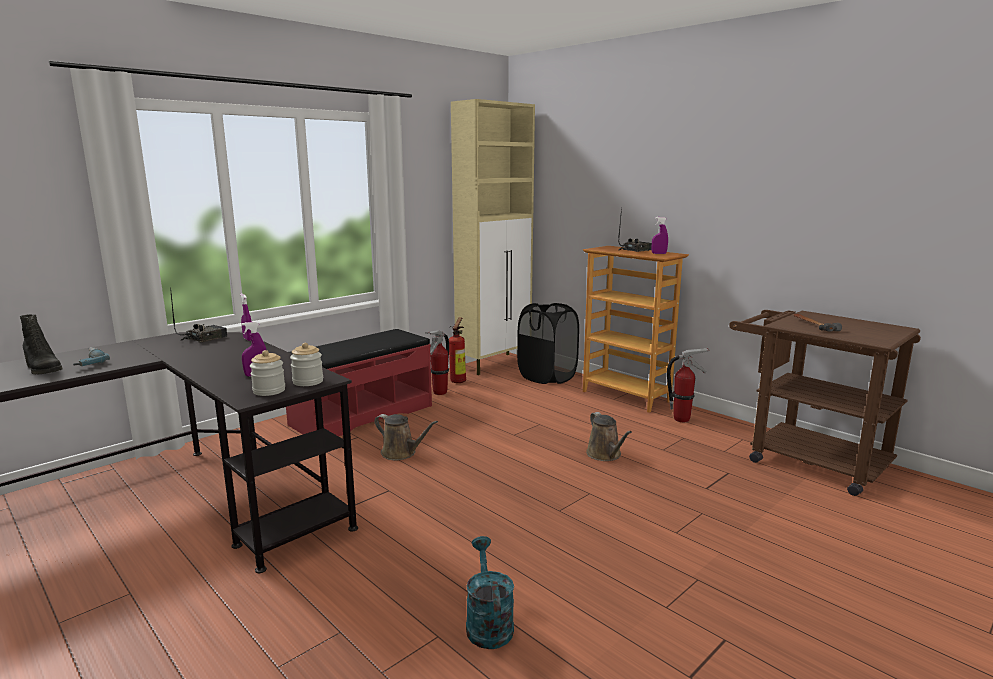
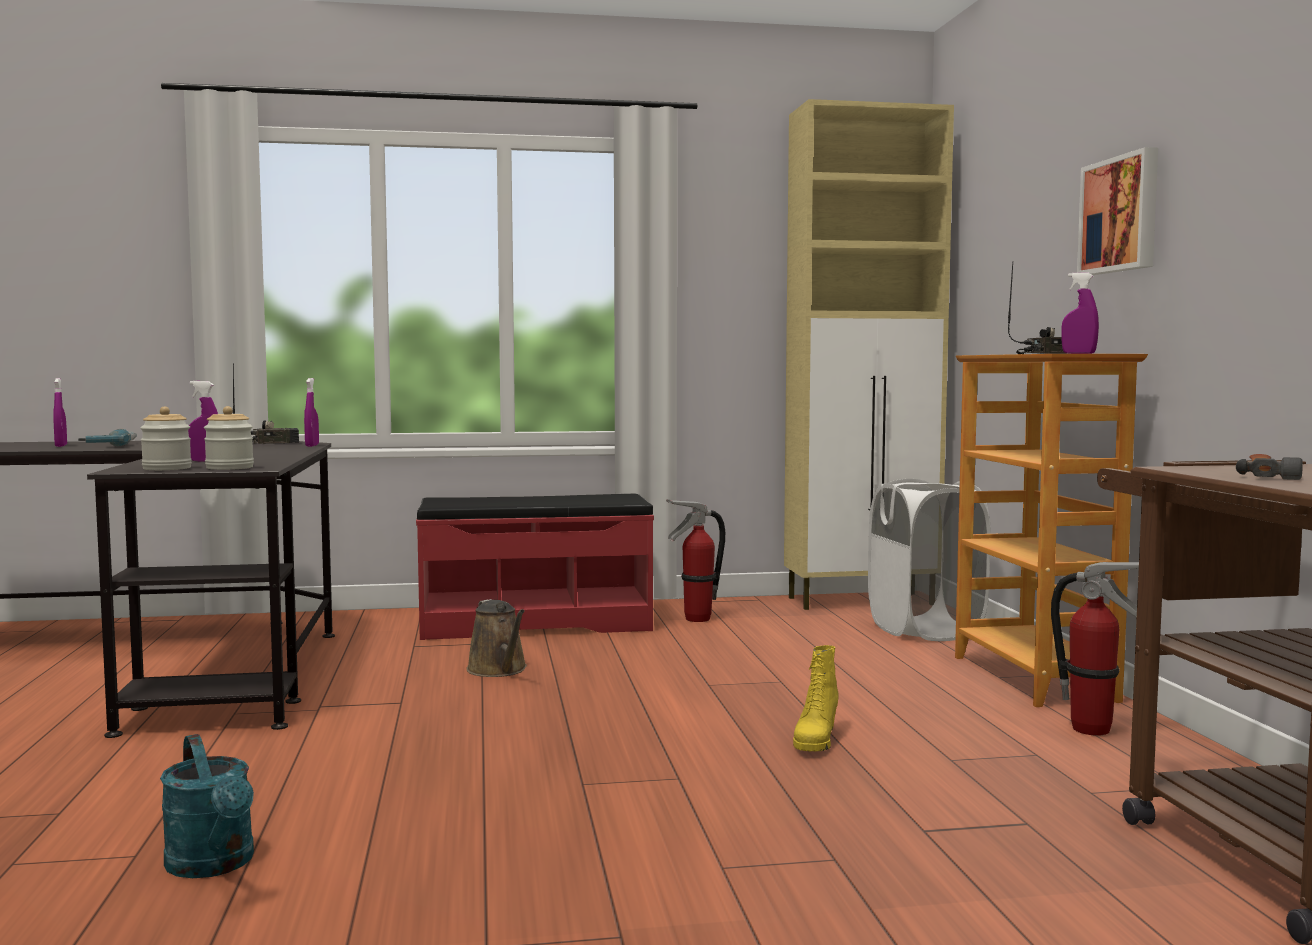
camera: 35 degrees right, 10 degrees down
black boot [20,314,62,375] -> purple spray bottle [53,378,67,447]
fire extinguisher [449,317,466,383] -> none
turquoise watering can [466,536,514,649] -> turquoise watering can turned 120 degrees clockwise [160,734,254,878]
black laundry basket [517,303,579,384] -> white laundry basket [868,479,991,641]
brown watering can [586,412,632,461] -> yellow boot [793,645,839,751]
none -> picture [1077,147,1158,275]

